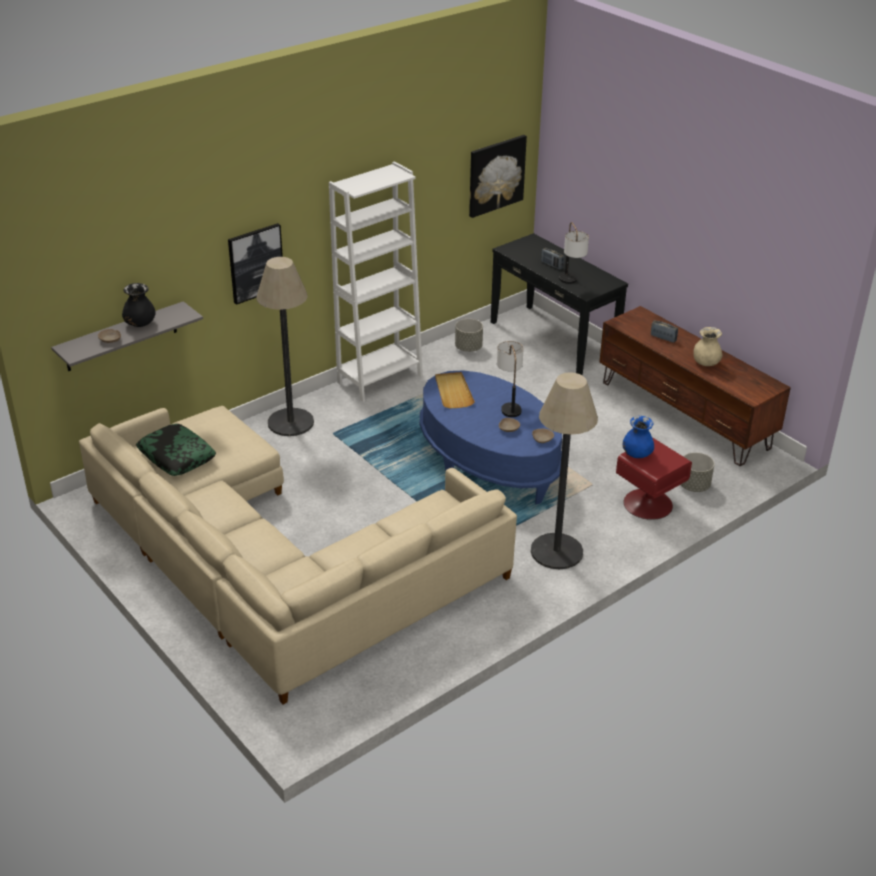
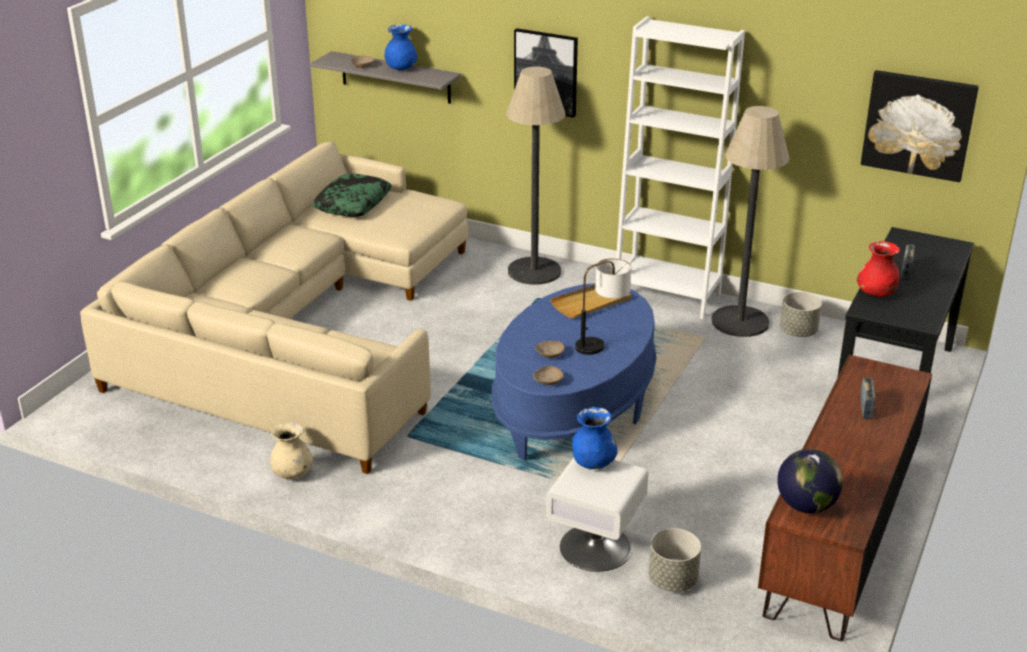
camera: 65 degrees right, 5 degrees down
black vase [122,283,156,327] -> blue vase [385,24,417,70]
floor lamp [531,372,598,569] -> floor lamp moved to [711,106,790,337]
table lamp [559,222,589,284] -> red vase [857,241,900,297]
red nightstand [616,438,692,520] -> white nightstand [546,458,648,572]
beige vase [693,327,723,366] -> beige vase moved to [270,422,313,479]
none -> globe [777,449,843,513]

